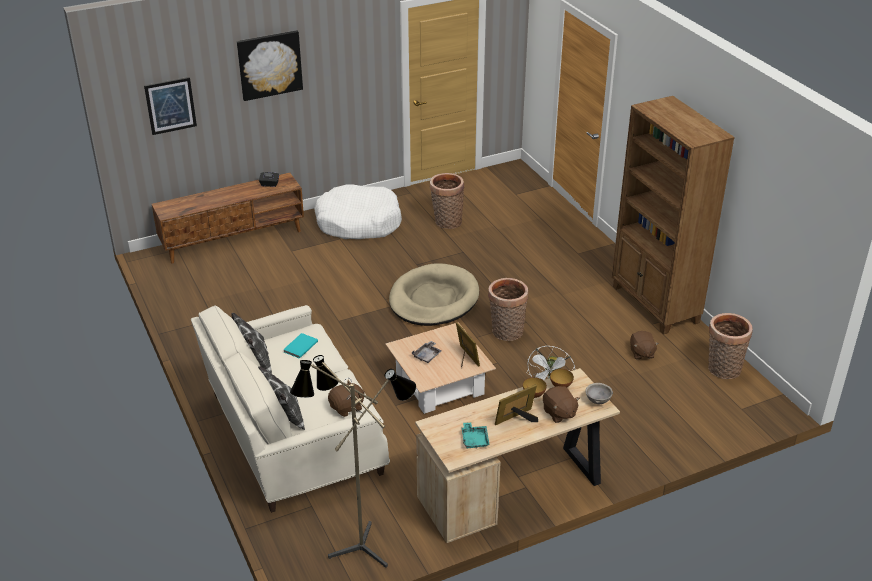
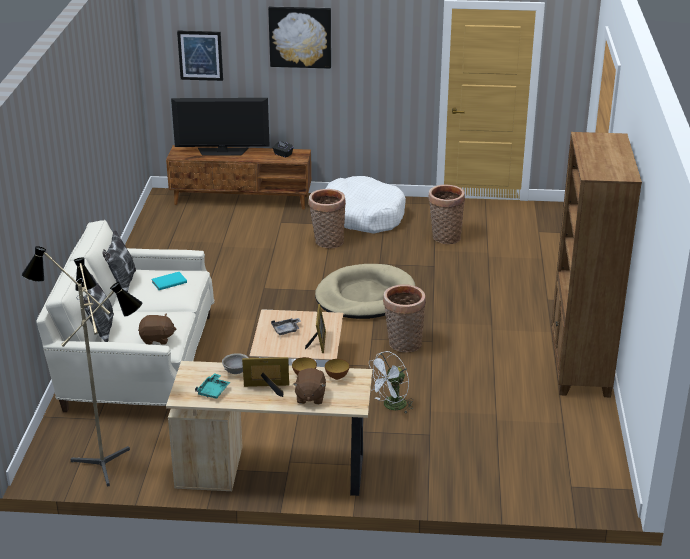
camera: 30 degrees right, 5 degrees down
grey bowl [585,383,613,404] -> grey bowl moved to [222,353,248,374]
brown plush toy [630,331,659,360] -> none
basket [708,313,753,379] -> basket moved to [309,189,346,248]
none -> television [171,98,270,156]

